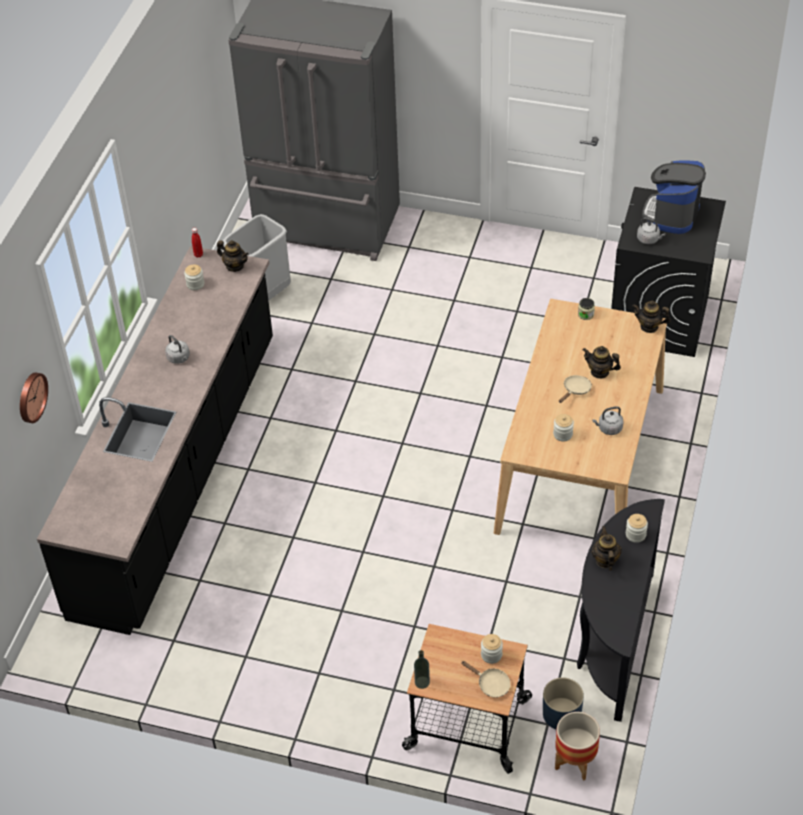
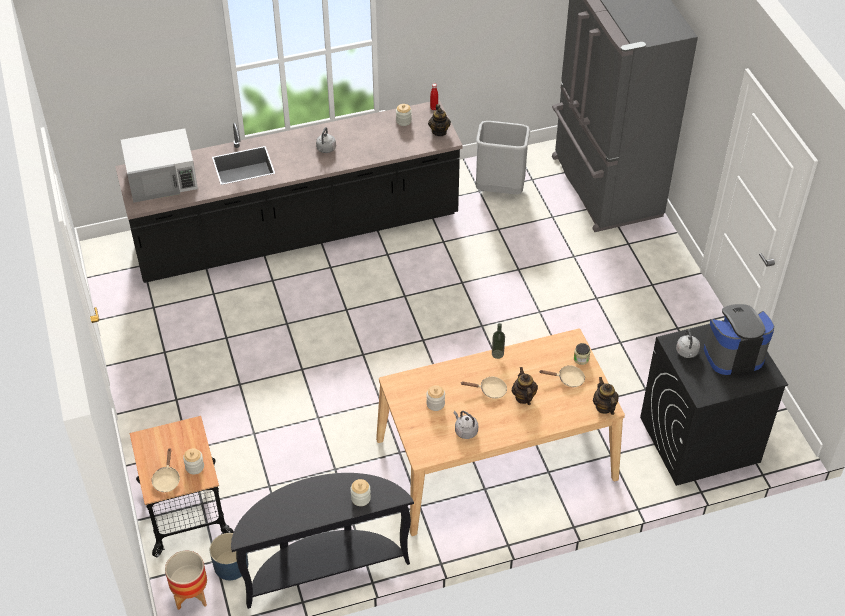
camera: 55 degrees right, 0 degrees up
wall clock [20,372,48,423] -> none
bottle [414,650,430,689] -> bottle moved to [492,323,505,359]
teapot [591,526,622,571] -> none
none -> white microwave [121,128,198,203]
none -> beige frying pan [540,365,585,387]

